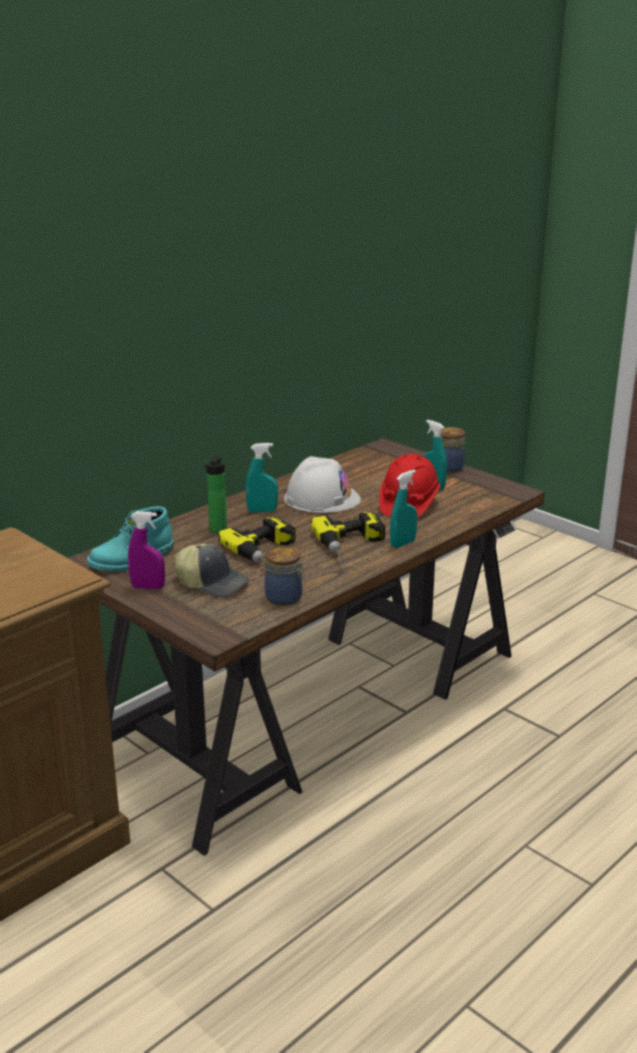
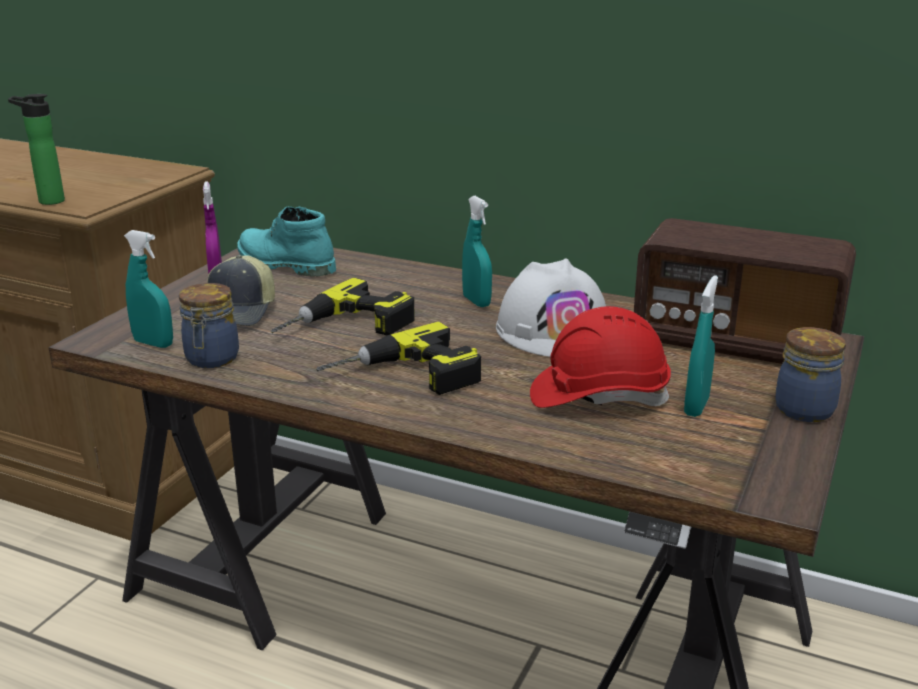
camera: 70 degrees right, 0 degrees up
bottle [204,455,227,533] -> bottle moved to [8,94,65,205]
turquoise spray bottle [390,470,417,548] -> turquoise spray bottle moved to [124,230,173,348]
none -> radio [634,218,856,364]

